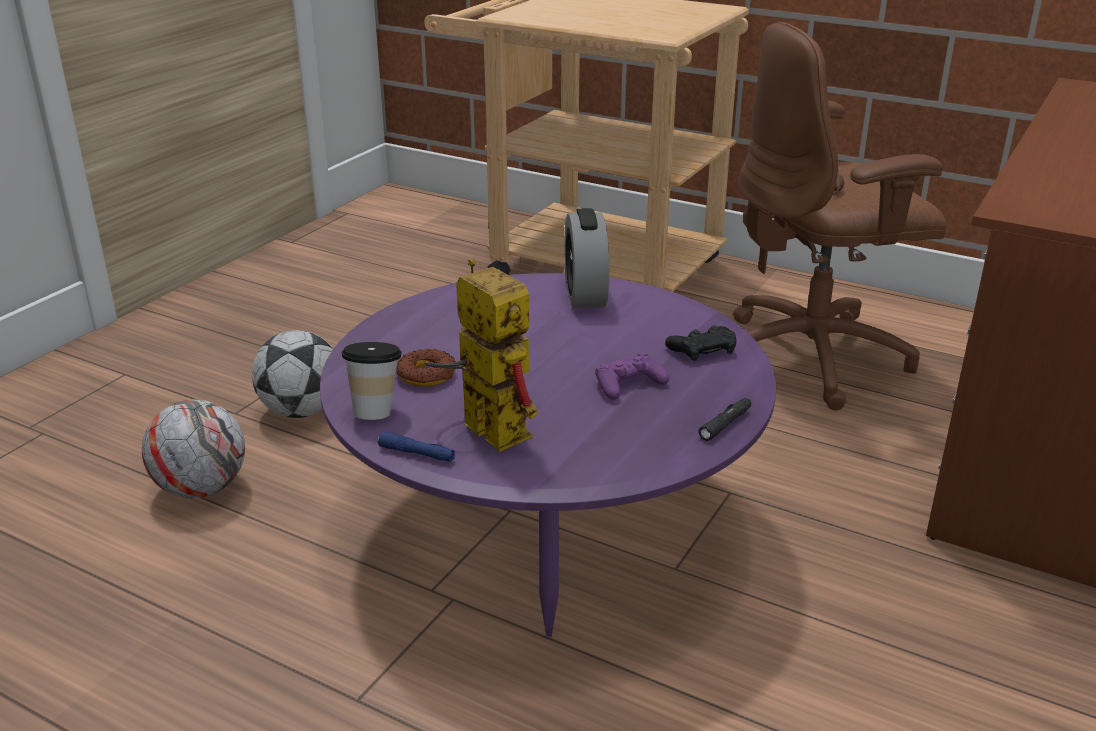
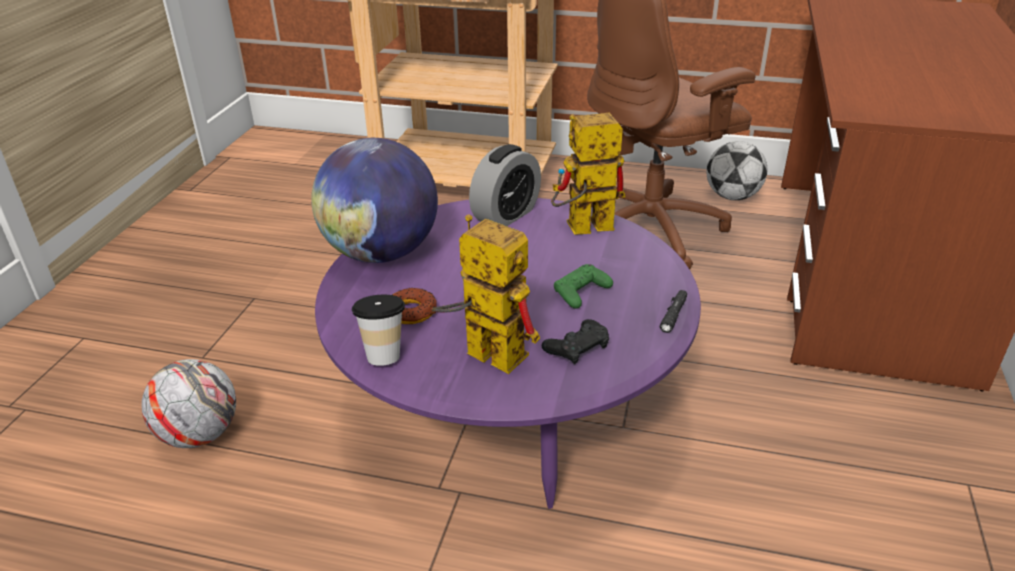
camera: 15 degrees left, 5 degrees up
football [252,330,333,418] -> football moved to [707,141,767,200]
blue flashlight [378,431,455,462] -> none
alarm clock [564,208,609,308] -> alarm clock turned 120 degrees counterclockwise [469,144,541,226]
purple game controller [595,354,669,400] -> green game controller [554,264,613,309]
black game controller [665,325,736,362] -> black game controller moved to [542,319,609,364]
none -> globe [311,138,438,263]
none -> toy robot [551,113,626,235]

